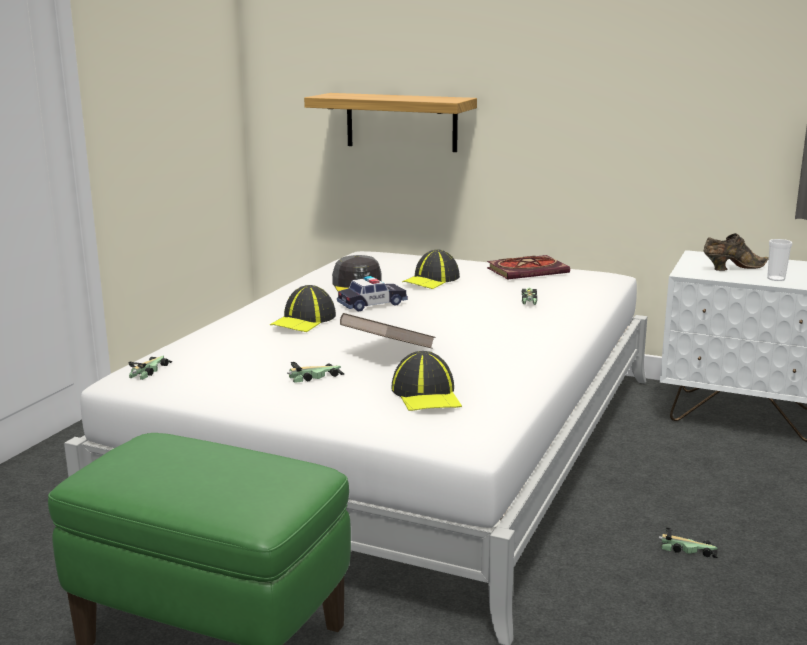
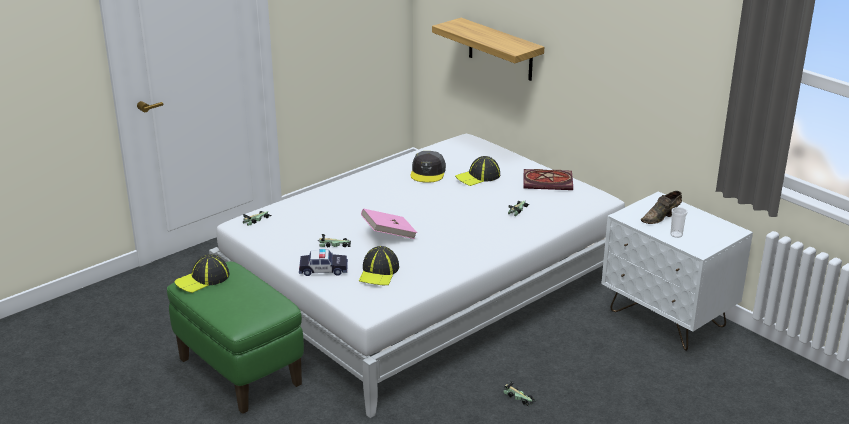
camera: 25 degrees right, 10 degrees up
cap [270,285,336,332] -> cap moved to [175,254,229,293]
toy car [337,276,408,311] -> toy car moved to [299,249,348,276]
brown book [340,313,435,348] -> pink book [361,208,417,239]
brown shoe [703,233,769,271] -> brown shoe turned 135 degrees clockwise [641,191,682,224]

